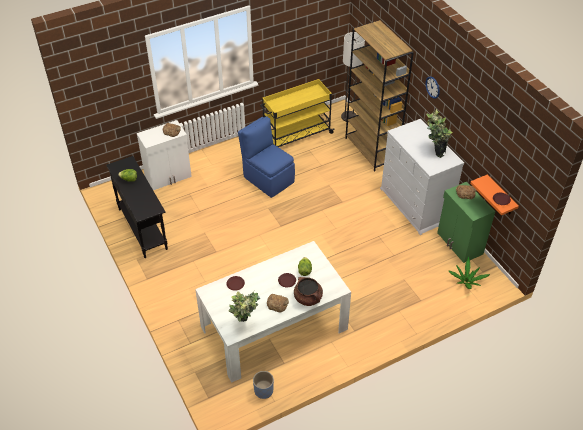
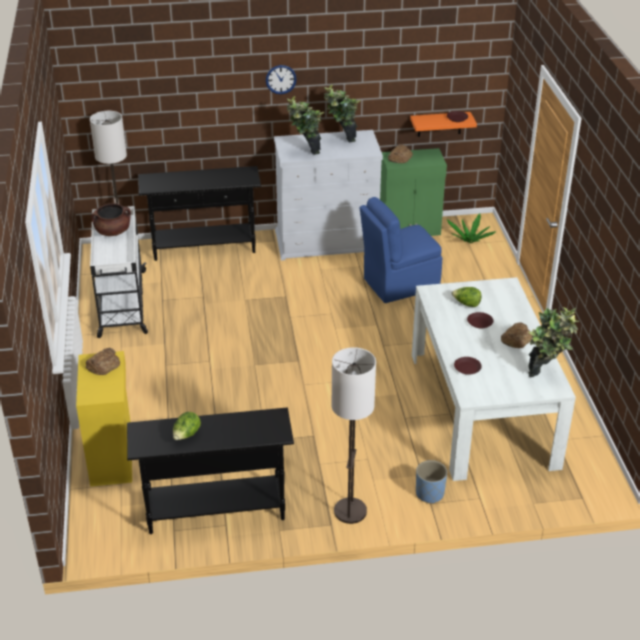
camera: 70 degrees left, 10 degrees down
white cabinet [137,120,192,190] -> yellow cabinet [76,351,132,487]
blue chair [238,117,295,198] -> blue chair moved to [360,197,442,303]
blue planter [253,371,274,399] -> blue planter moved to [416,460,447,504]
yellow cart [260,79,334,147] -> white cart [90,206,148,338]
brown cooking pot [294,277,323,306] -> brown cooking pot moved to [91,203,131,236]
brown bookcase [345,20,414,172] -> black console table [138,166,261,261]
none -> potted plant [286,96,325,155]
none -> floor lamp [332,347,376,524]

